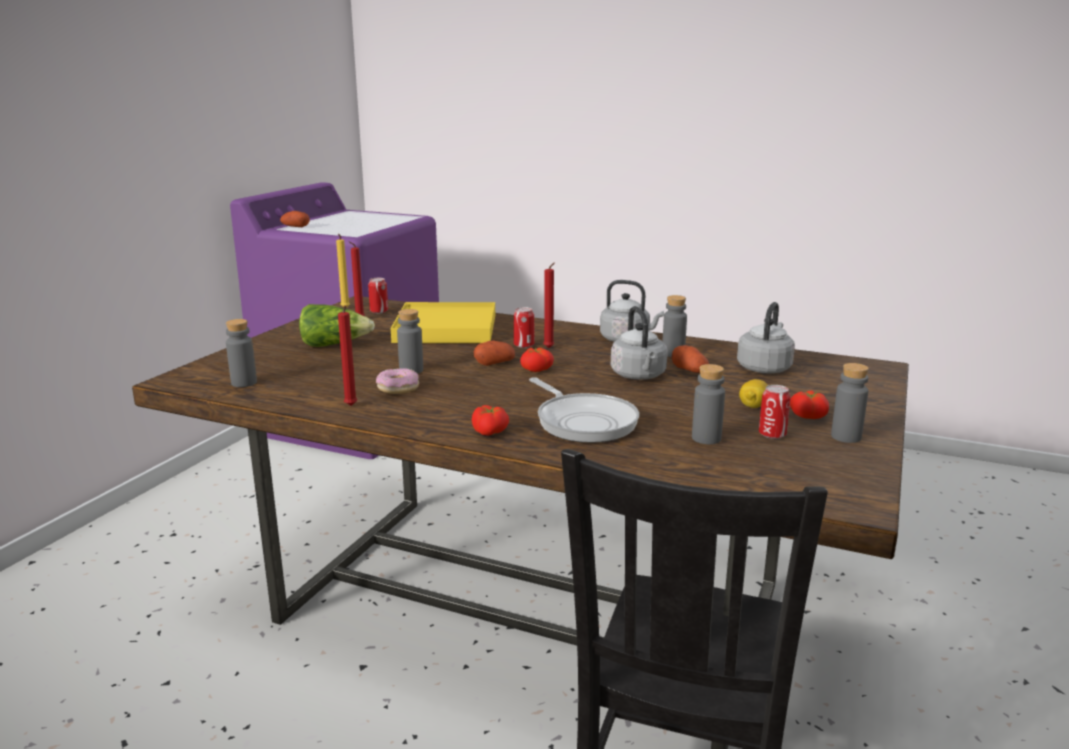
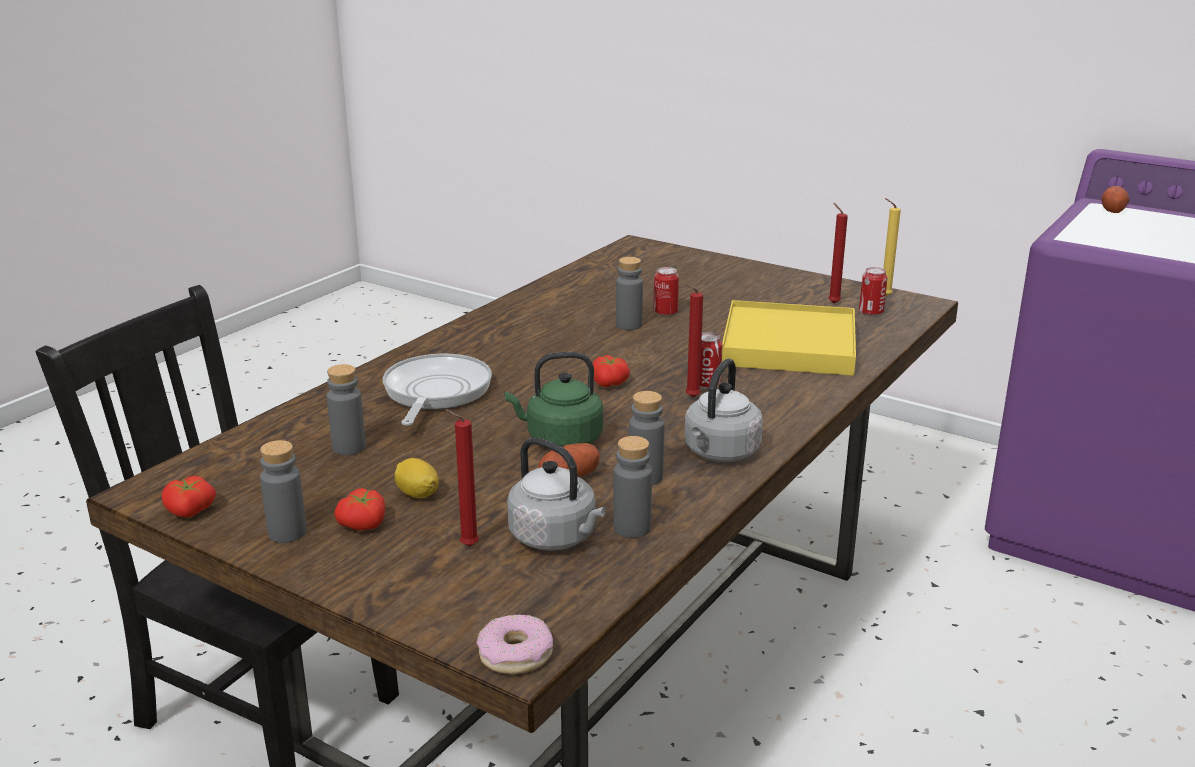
camera: 100 degrees right, 5 degrees up
grey bottle [226,319,257,387] -> grey bottle moved to [613,436,652,538]
lettuce [299,304,375,347] -> none
red candle [338,305,357,406] -> red candle moved to [445,409,479,546]
donut [376,368,419,394] -> donut moved to [476,614,553,674]
tomato [472,405,509,436] -> tomato moved to [162,476,216,518]
potato [474,340,515,366] -> none
frying pan [529,377,639,443] -> frying pan turned 120 degrees clockwise [383,354,492,426]
grey kettle [611,306,668,380] -> green kettle [505,352,603,447]
can [759,385,791,439] -> can moved to [653,267,679,316]

